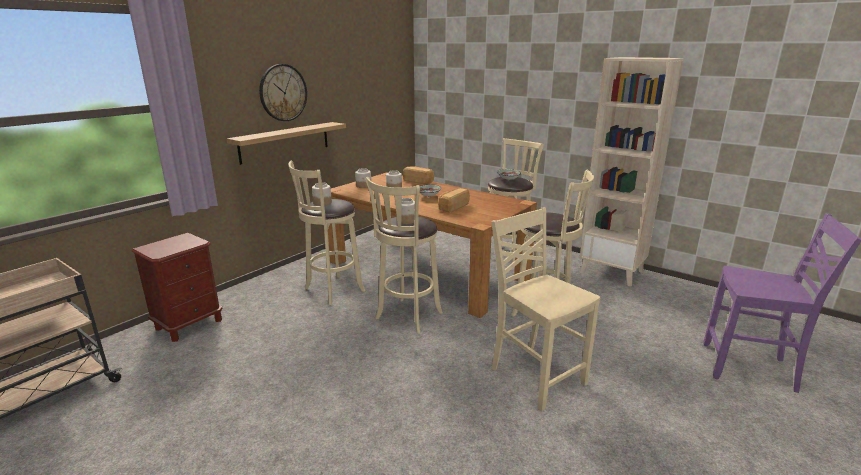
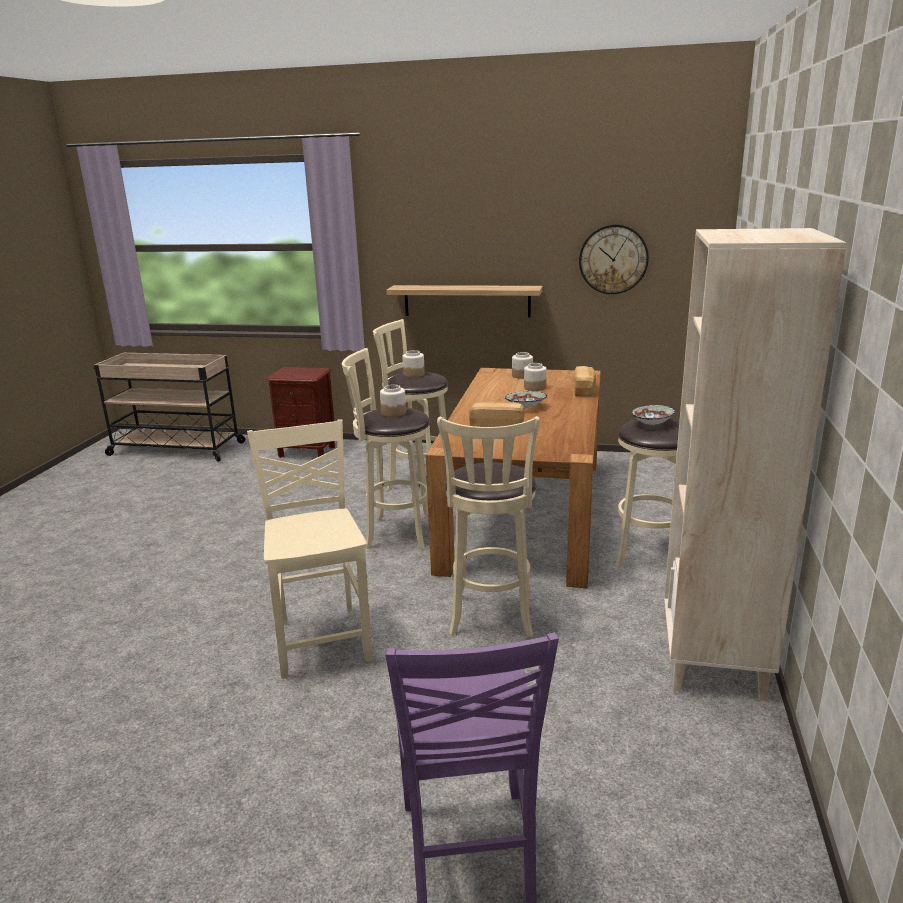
camera: 65 degrees right, 0 degrees up
wall clock [259,64,307,121] -> wall clock moved to [579,224,649,294]
beige chair [491,208,600,411] -> beige chair turned 45 degrees counterclockwise [247,420,372,679]

